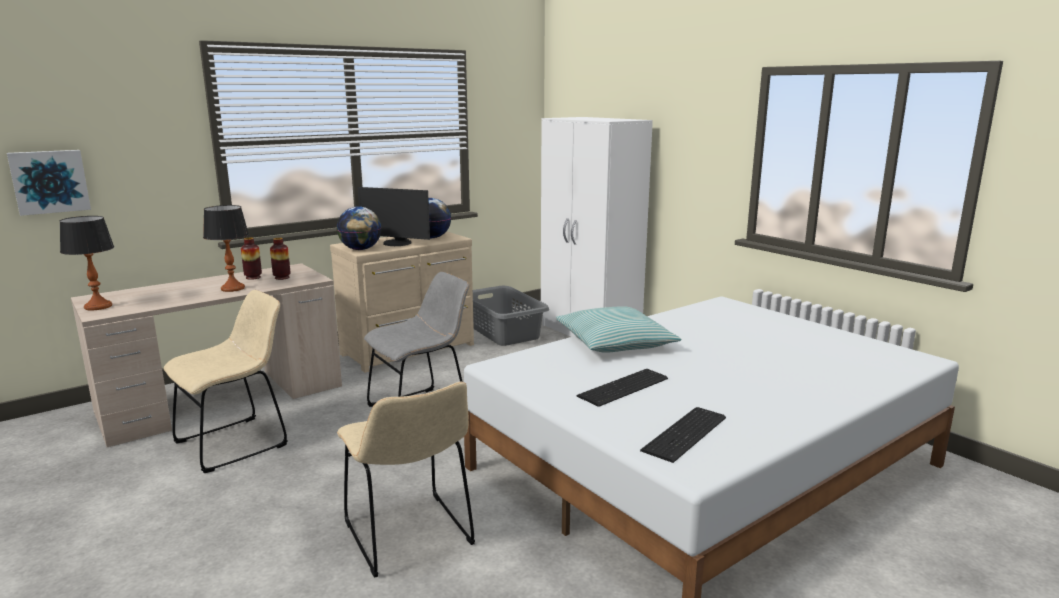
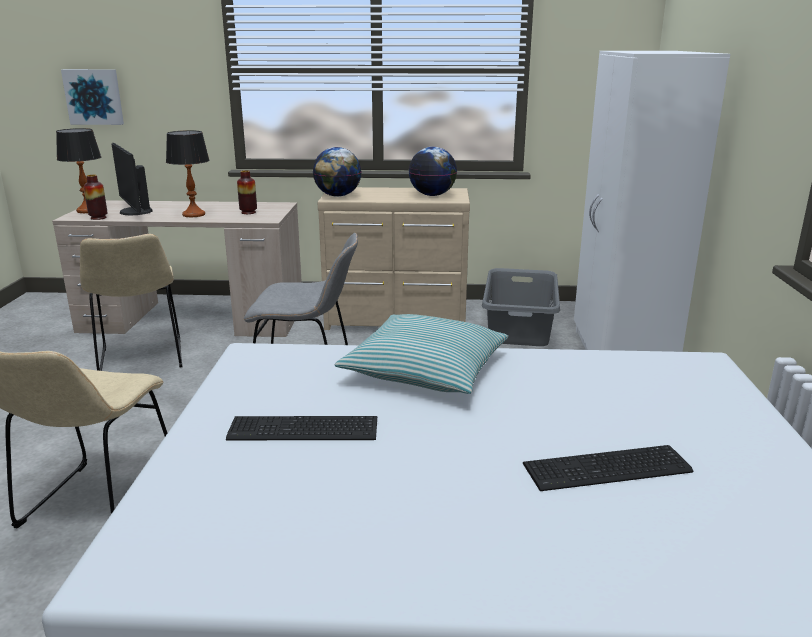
camera: 40 degrees right, 5 degrees up
beige chair [164,290,288,473] -> beige chair turned 75 degrees clockwise [80,234,182,371]
vase [241,238,262,280] -> vase moved to [84,175,108,220]
monitor [357,187,430,246] -> monitor moved to [112,143,153,215]
keyboard [640,407,726,463] -> keyboard moved to [523,445,693,491]

